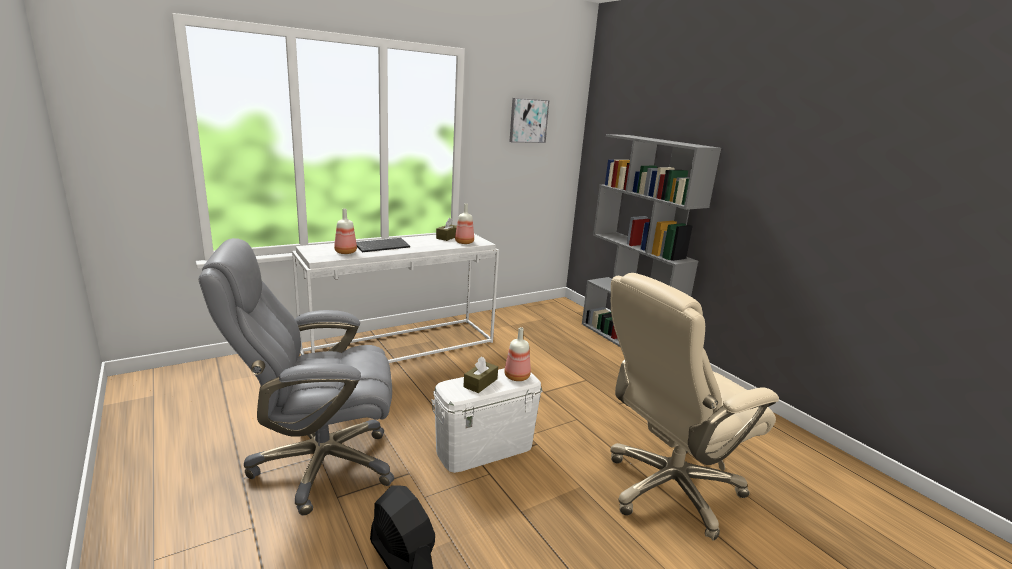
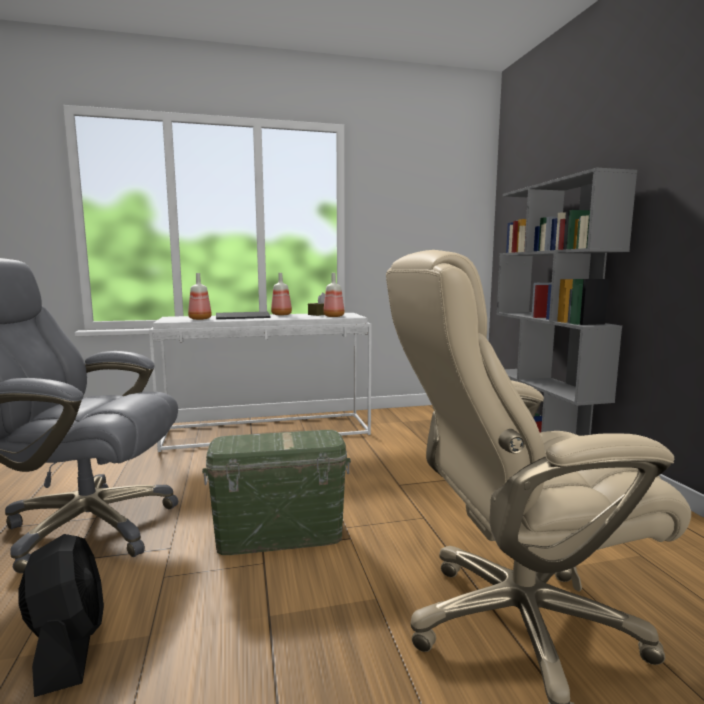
camera: 20 degrees right, 10 degrees down
white storage box [431,368,542,473] -> green storage box [202,430,351,555]
brown tissue box [463,356,498,393] -> none
bottle [504,327,531,381] -> bottle moved to [271,273,292,315]
picture [509,98,549,143] -> none

